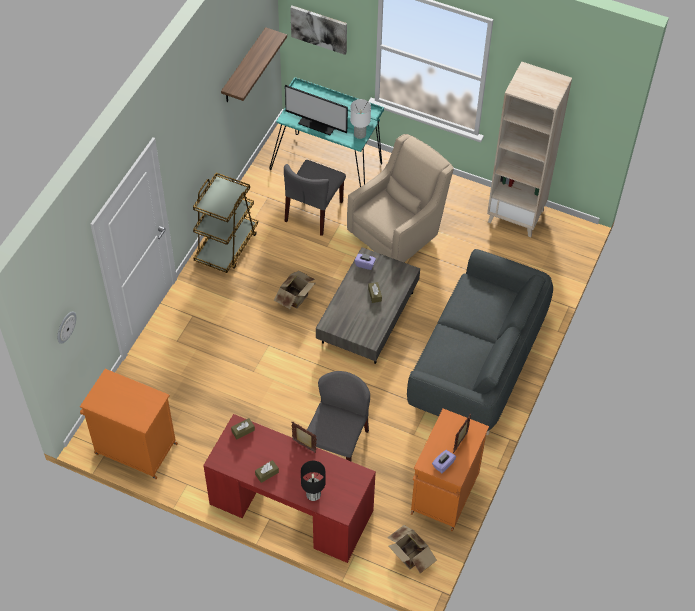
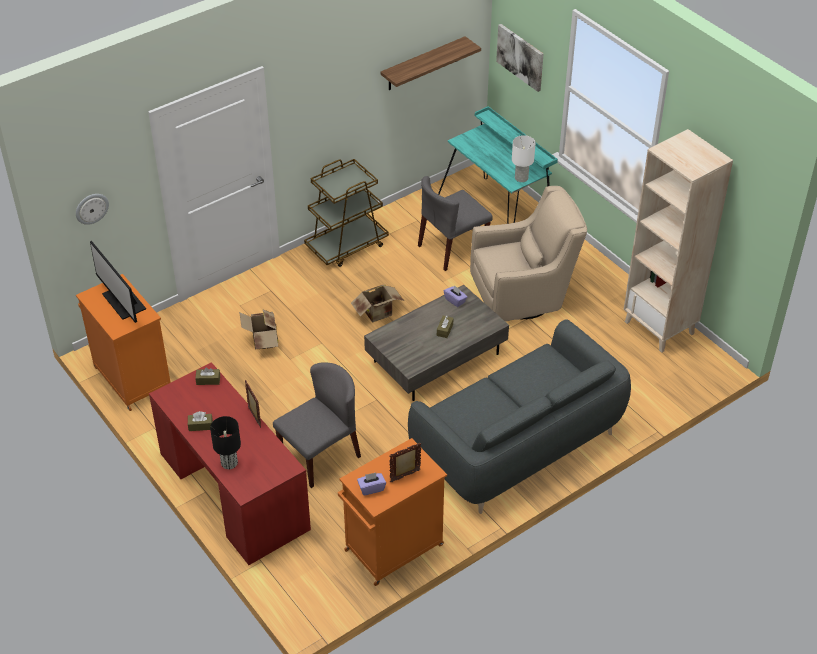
camera: 30 degrees right, 10 degrees down
monitor [285,85,348,135] -> monitor moved to [90,241,146,323]
cardboard box [387,525,437,573] -> cardboard box moved to [239,309,278,350]

